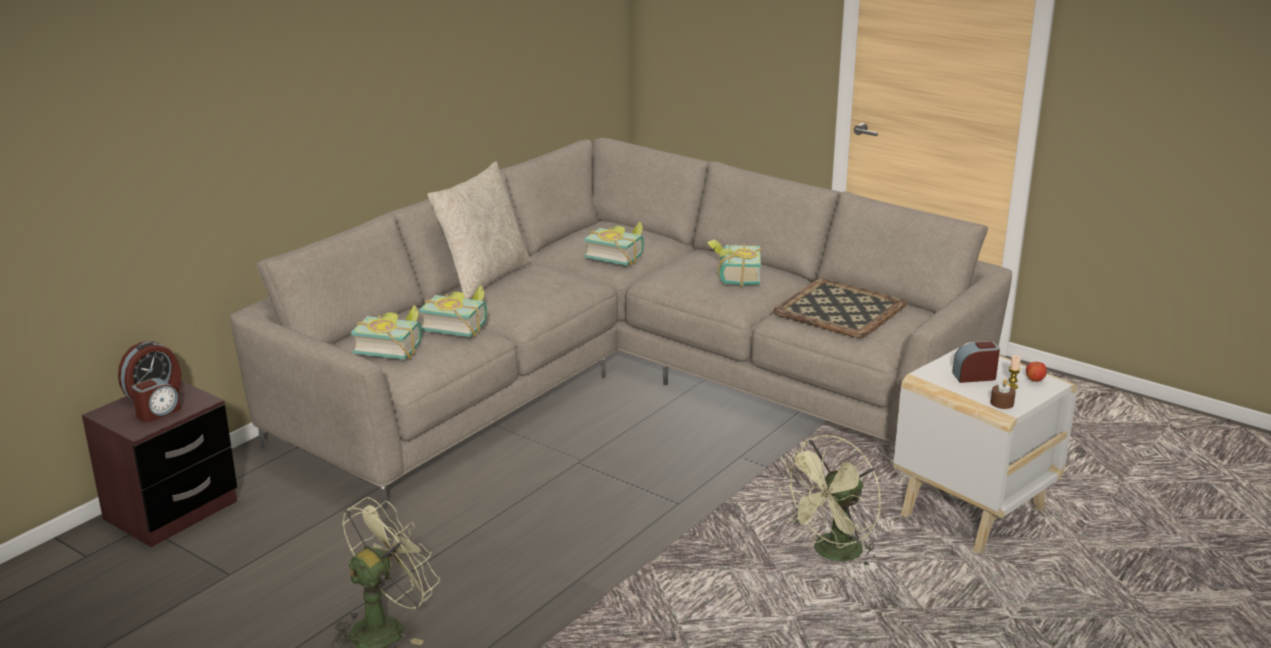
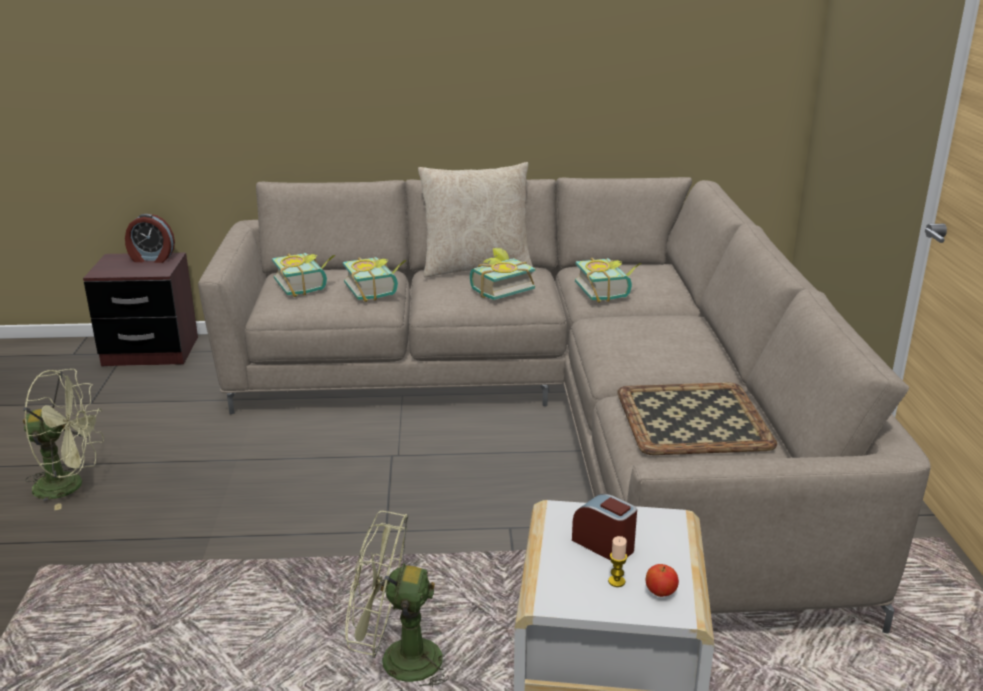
camera: 50 degrees right, 0 degrees up
alarm clock [131,378,181,422] -> none
book [707,240,762,287] -> book moved to [470,248,535,300]
brown candle [990,379,1016,409] -> none

